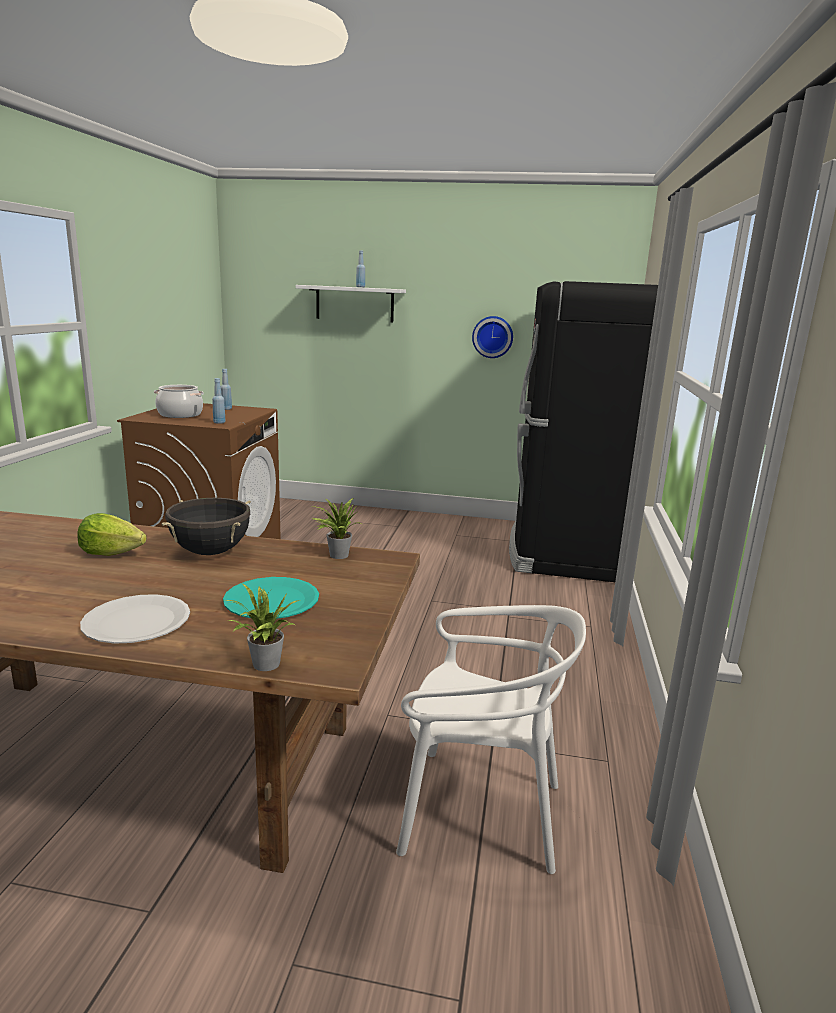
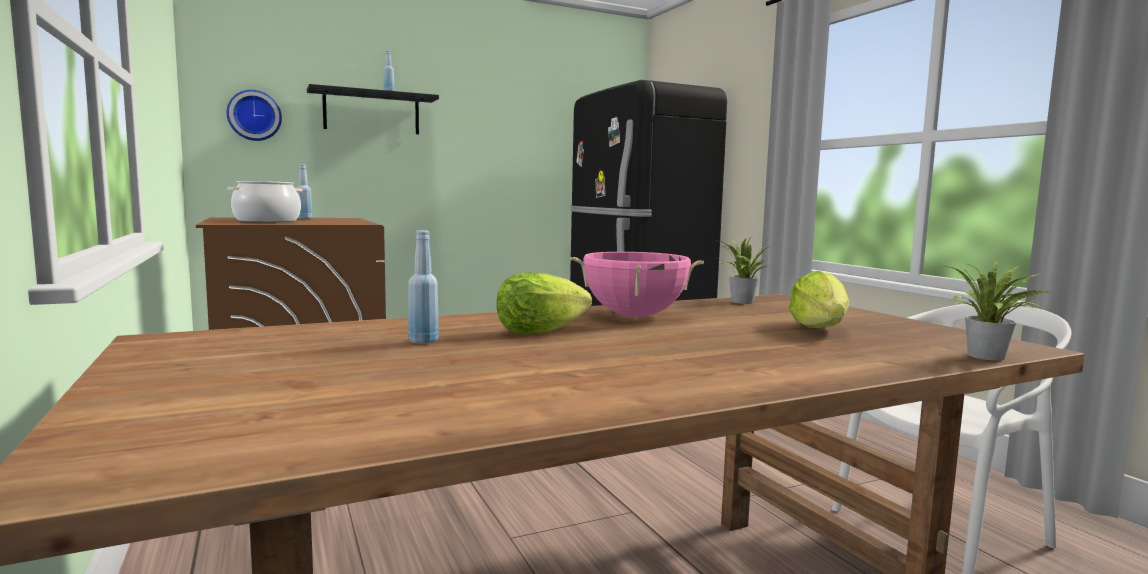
camera: 35 degrees left, 10 degrees down
white plate [80,594,190,644] -> none
black cooking pot [162,498,251,555] -> pink cooking pot [570,252,704,317]
blue bottle [212,378,225,424] -> blue bottle moved to [408,230,439,344]
turquoise plate [223,577,319,619] -> lettuce [789,271,849,328]
white shelf [296,285,406,323] -> black shelf [307,84,439,134]
wall clock [472,316,513,358] -> wall clock moved to [227,90,282,141]

